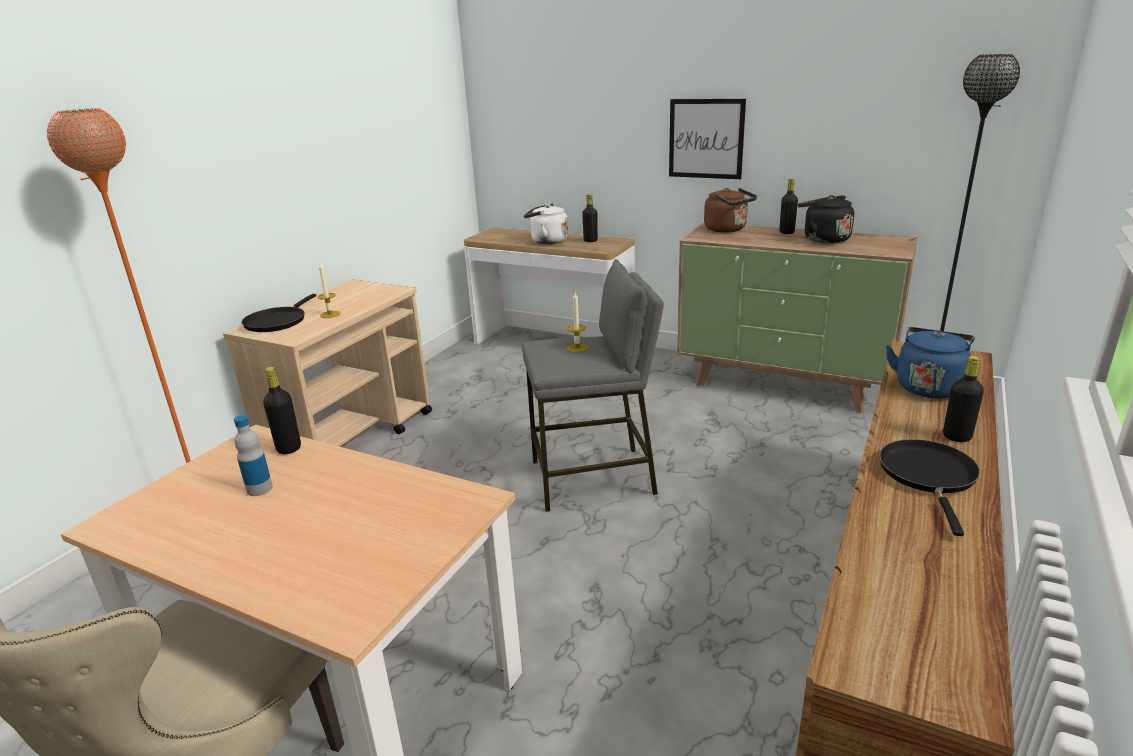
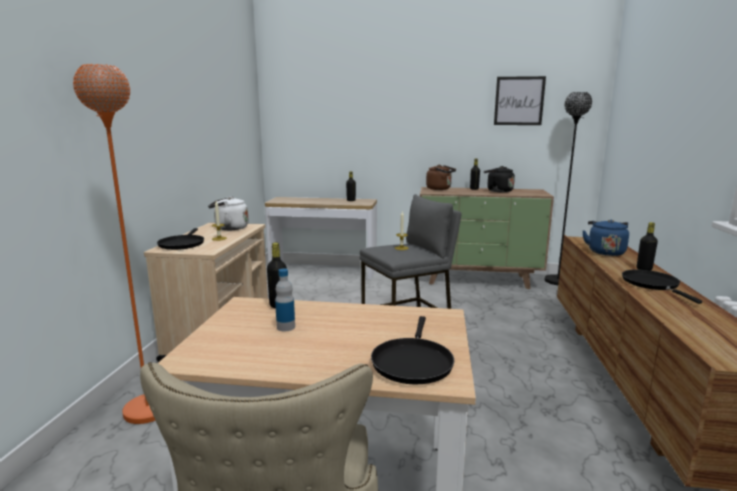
camera: 20 degrees left, 10 degrees down
white kettle [524,203,568,244] -> white kettle moved to [208,197,249,230]
picture [669,99,746,179] -> picture moved to [494,76,546,125]
none -> black frying pan [371,316,454,384]

